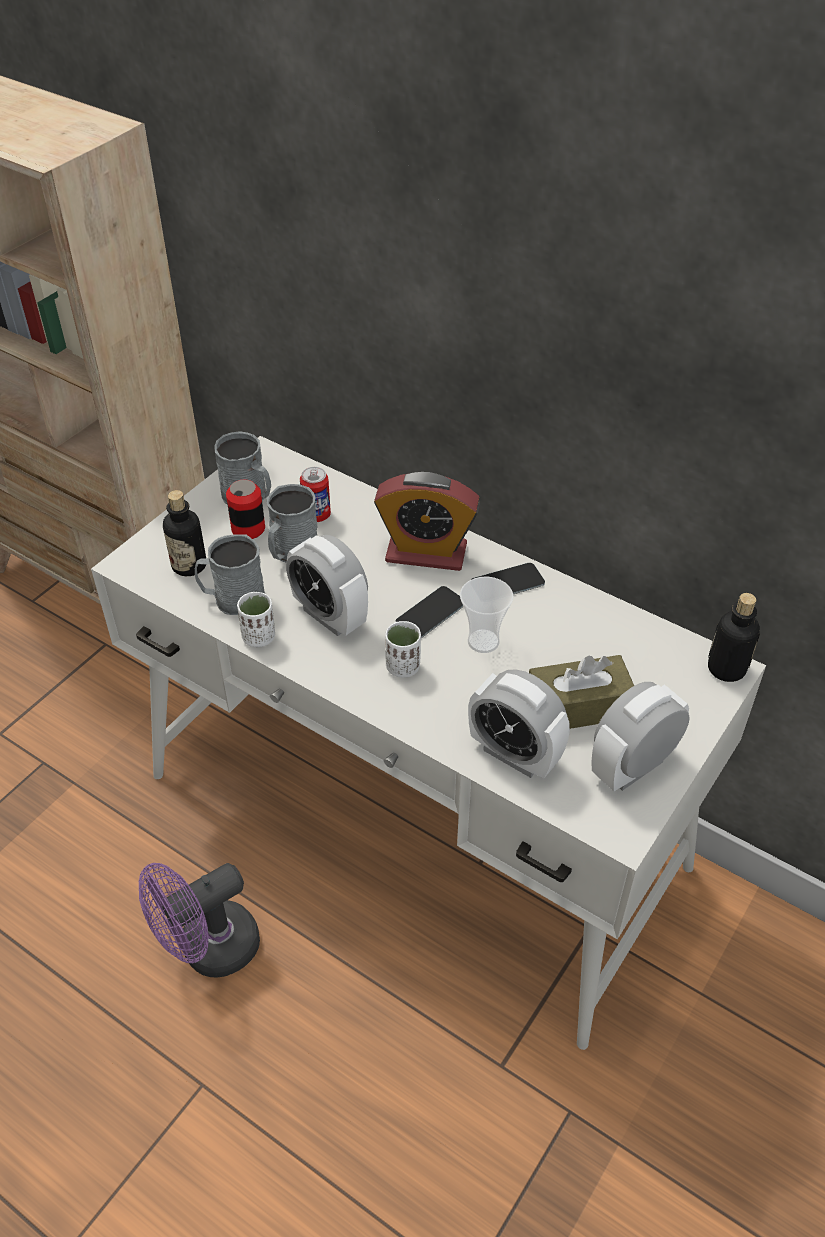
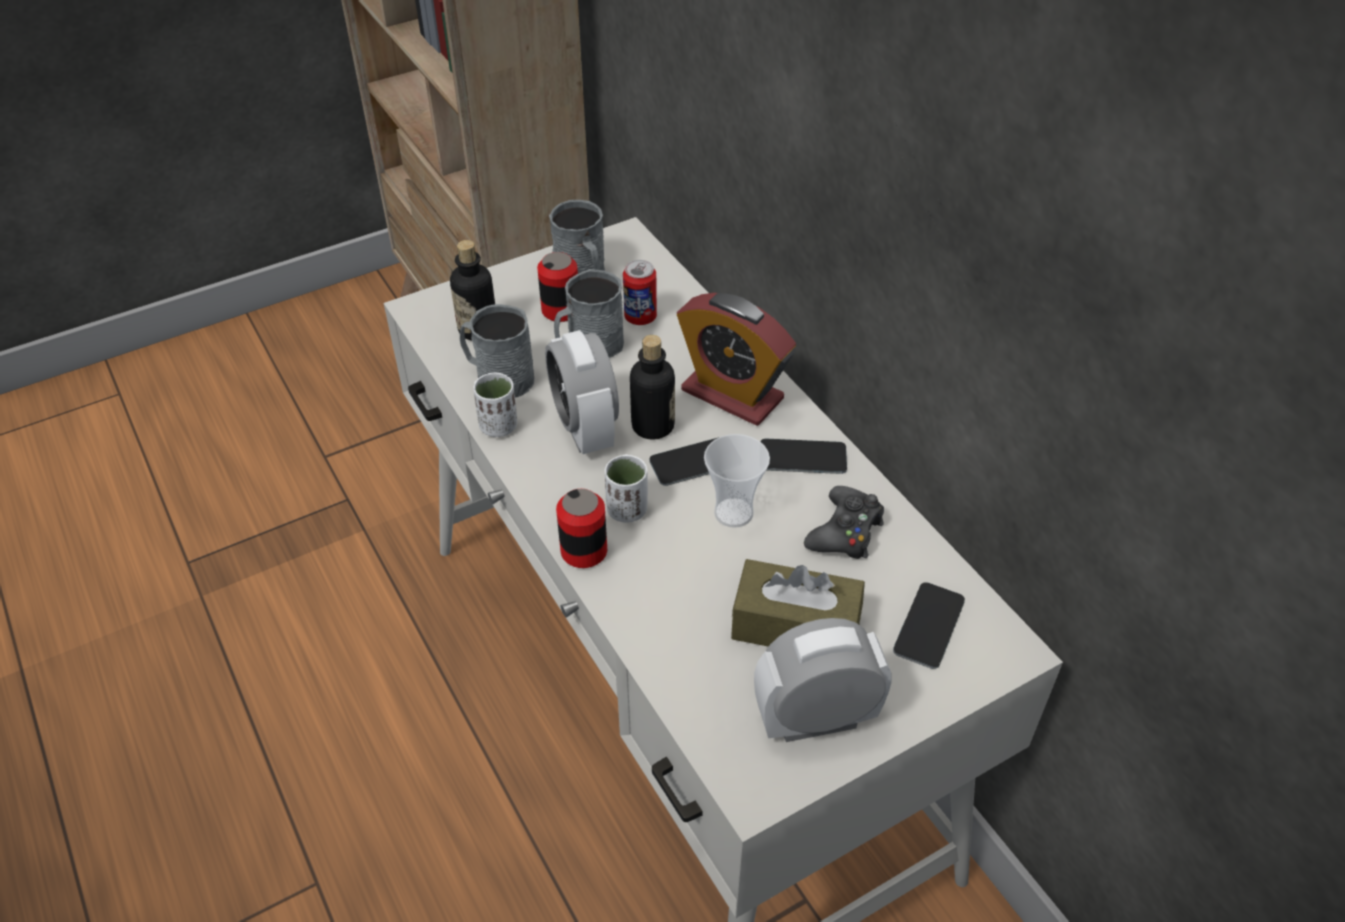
camera: 25 degrees right, 0 degrees up
purple fan [139,863,260,977] -> none
alarm clock [468,669,570,778] -> none
bottle [708,593,760,682] -> bottle moved to [630,335,675,440]
none -> can [556,489,607,568]
none -> black game controller [804,486,884,559]
none -> phone [893,582,965,669]

